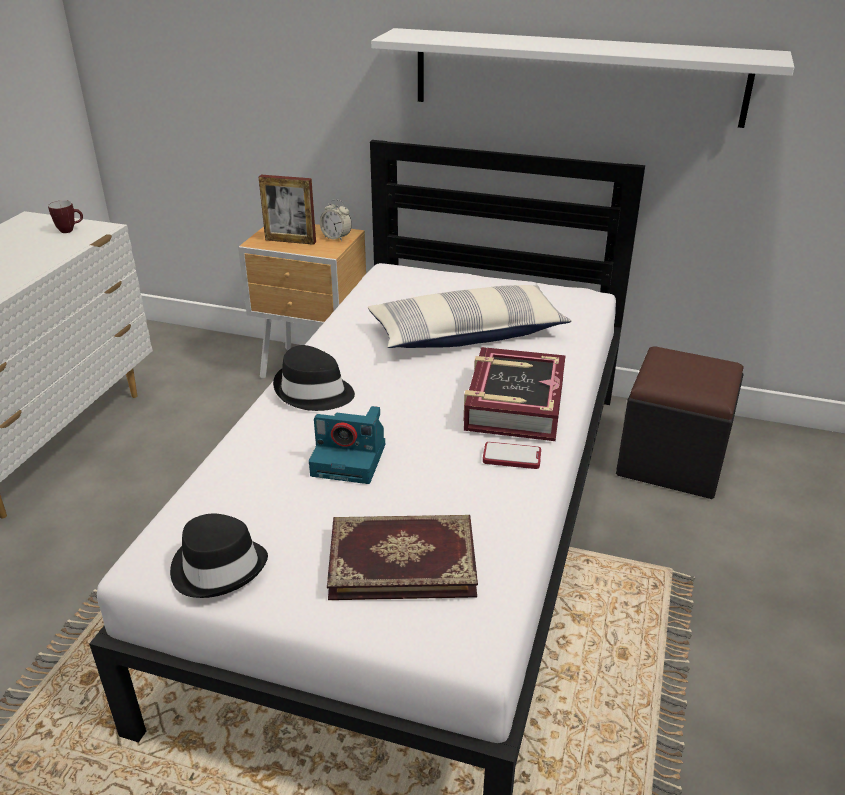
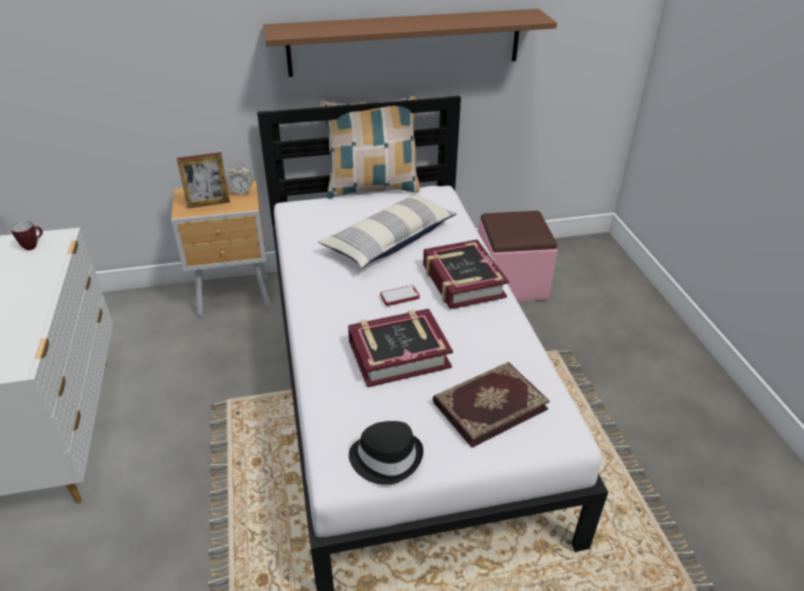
camera: 30 degrees left, 5 degrees up
black hat [273,345,355,411] -> none
camera [309,406,385,484] -> book [348,309,453,387]
white shelf [371,28,794,128] -> brown shelf [263,9,557,77]
phone [483,442,541,469] -> phone moved to [380,285,420,306]
black ottoman [616,346,744,499] -> pink ottoman [478,211,558,302]
none -> pillow [320,96,420,199]

